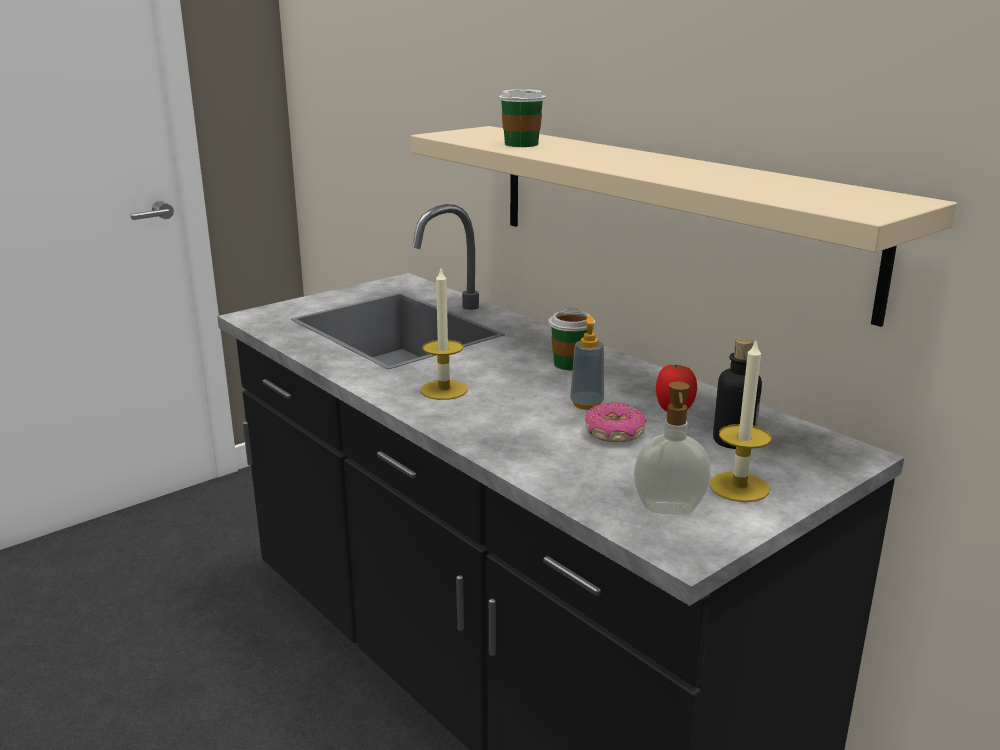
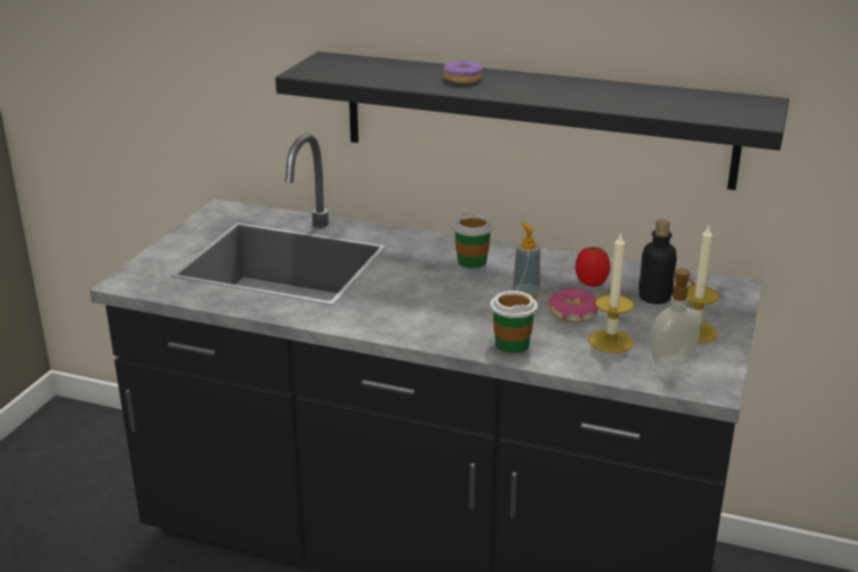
camera: 30 degrees left, 5 degrees up
beige shelf [411,126,957,327] -> black shelf [275,52,789,190]
candle [420,269,467,400] -> candle moved to [589,234,634,353]
cup [499,89,546,147] -> cup moved to [490,291,538,354]
none -> donut [444,60,482,84]

